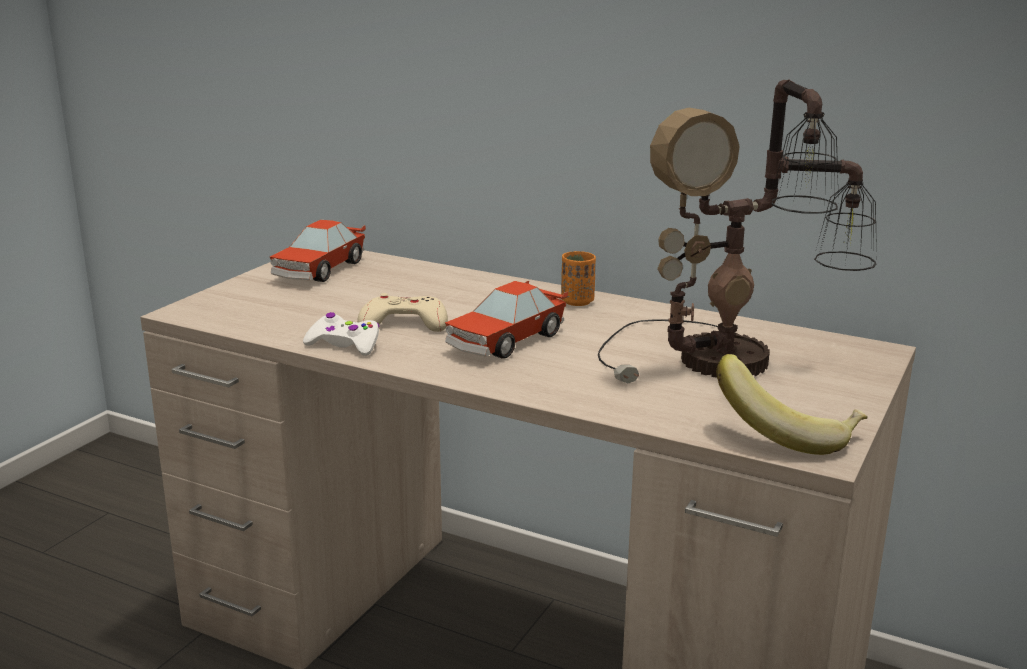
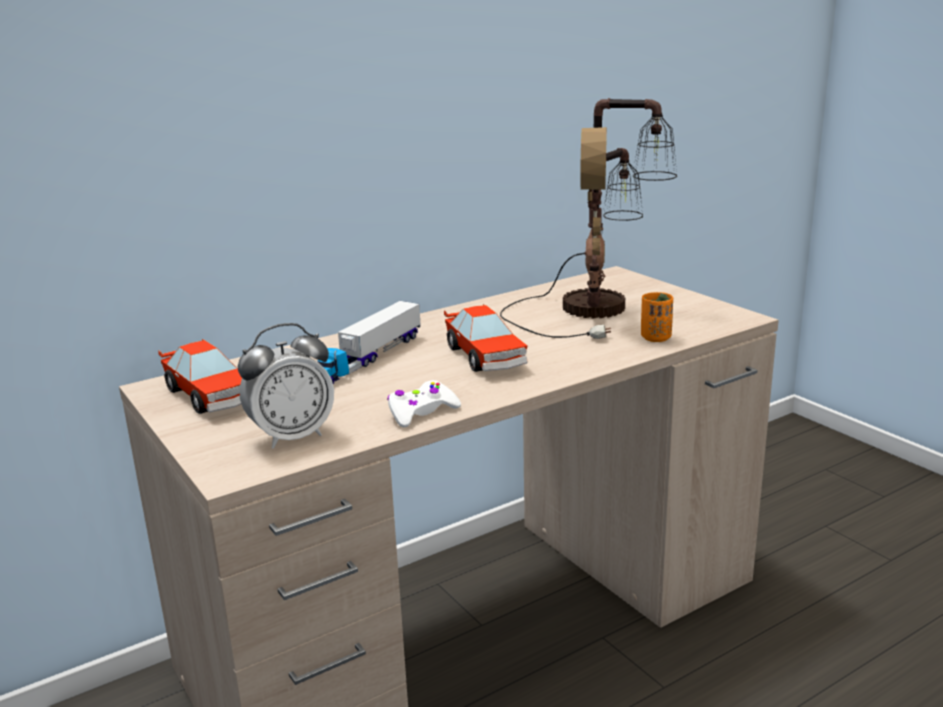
camera: 60 degrees left, 0 degrees up
beige game controller [357,293,448,332] -> none
orange cup [561,251,596,306] -> orange cup moved to [641,292,673,342]
banana [717,354,868,455] -> none
none -> alarm clock [238,323,334,449]
none -> toy truck [317,301,420,384]

